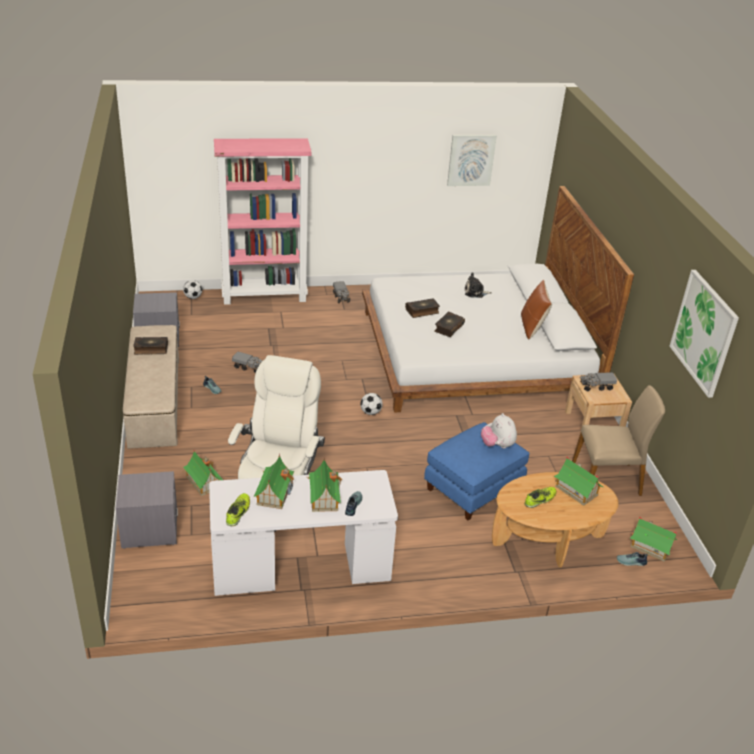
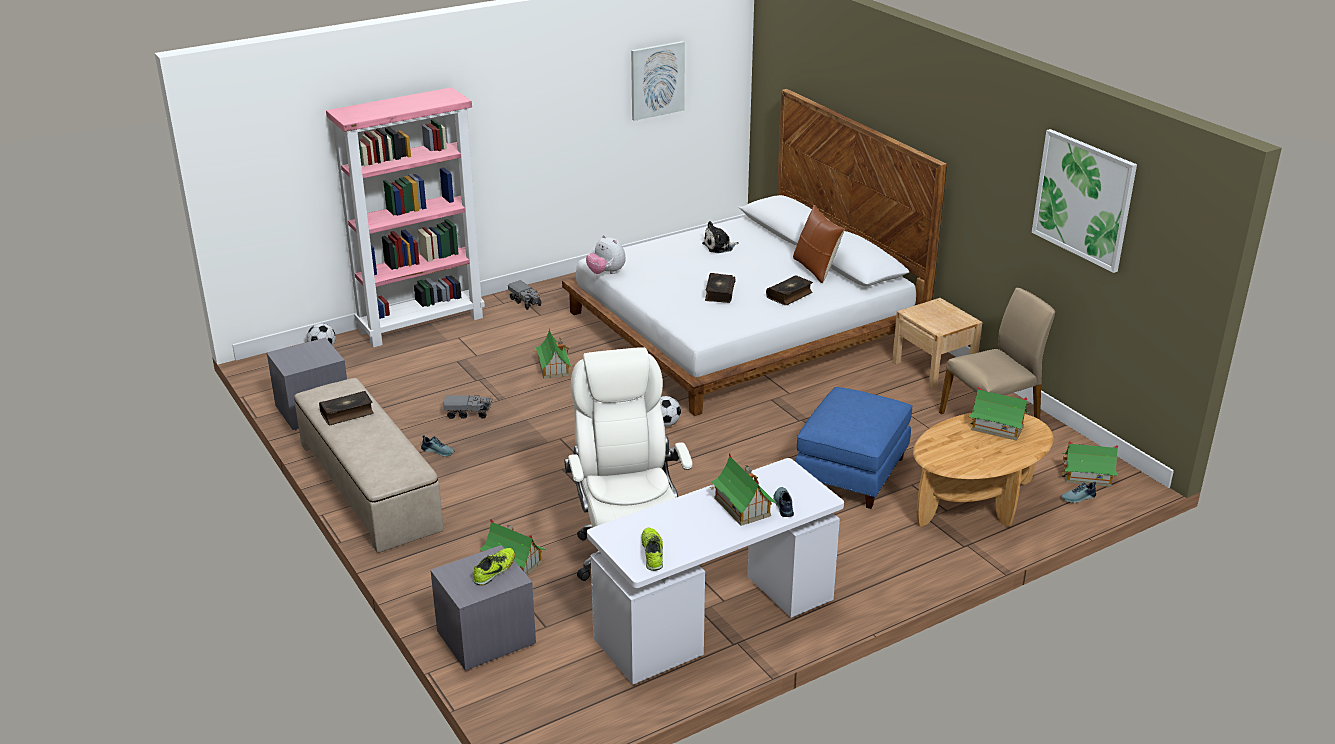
camera: 20 degrees left, 5 degrees down
toy house [254,454,294,509] -> toy house moved to [535,329,571,379]
book [405,298,440,318] -> book moved to [766,275,813,305]
plush toy [481,413,517,448] -> plush toy moved to [586,235,626,274]
shoe [525,487,557,508] -> shoe moved to [474,548,515,586]
toy truck [580,372,617,391] -> none

